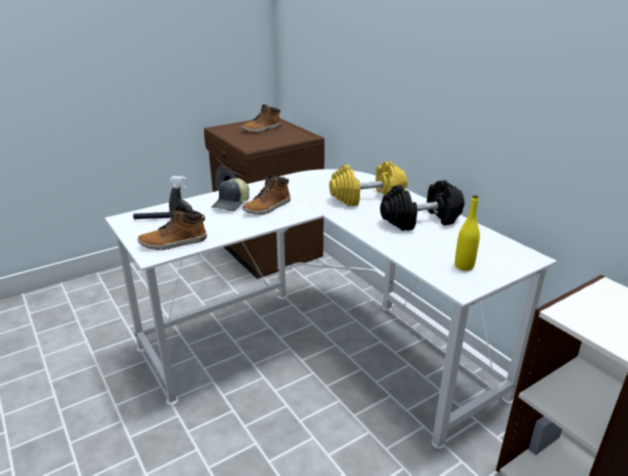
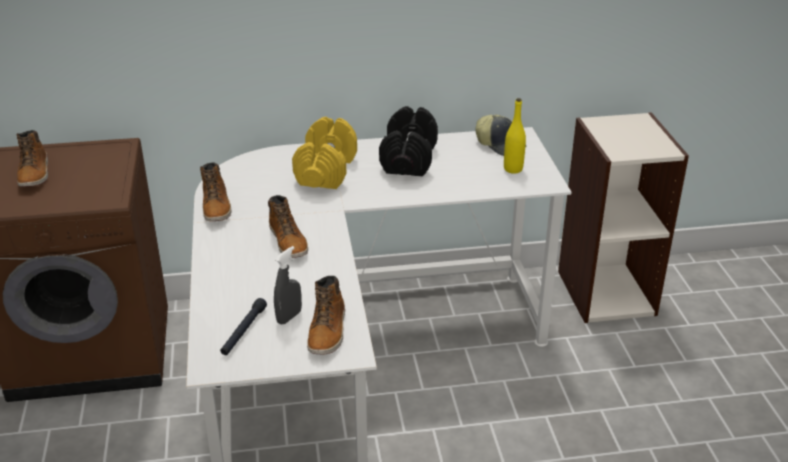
camera: 65 degrees left, 5 degrees up
cap [211,178,249,211] -> cap moved to [475,115,527,156]
none -> boot [200,162,232,221]

